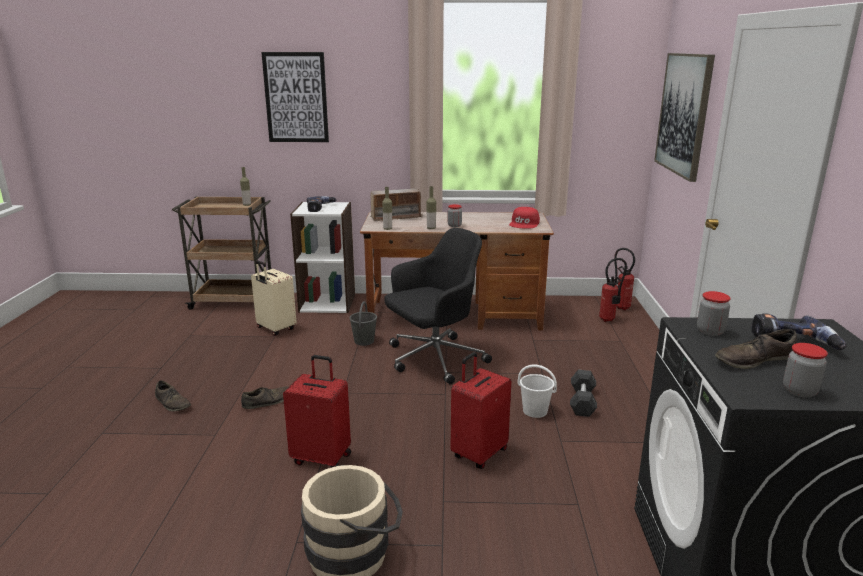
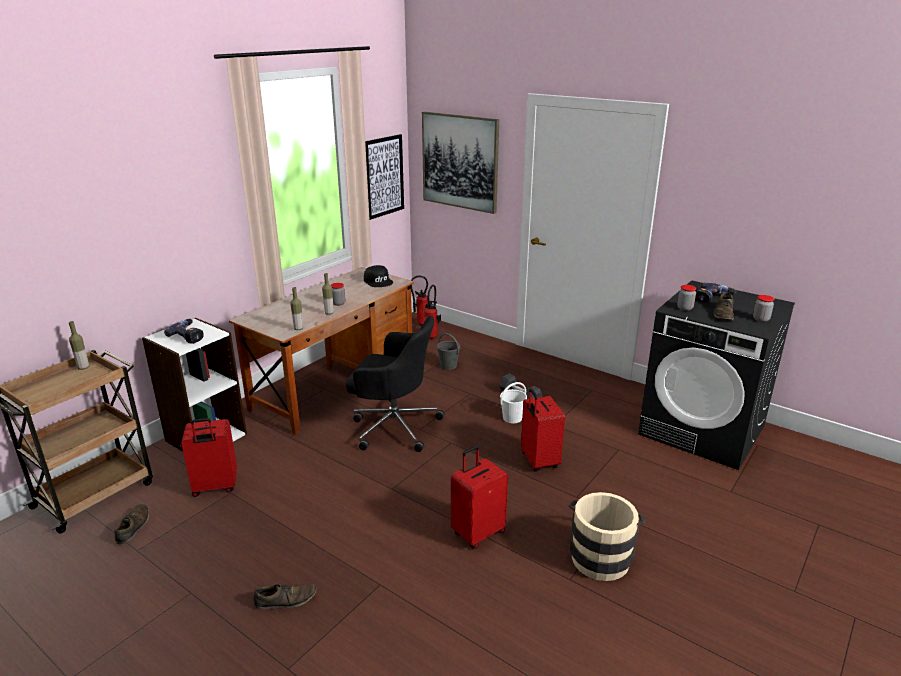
camera: 55 degrees left, 5 degrees up
brown shoe [241,386,289,409] -> brown shoe moved to [114,504,149,544]
beige suitcase [251,260,297,336] -> red suitcase [181,418,237,497]
picture [261,52,329,142] -> picture moved to [365,134,404,220]
grey bucket [349,301,377,346] -> grey bucket moved to [437,333,460,370]
radio [370,188,423,221] -> none
black office chair [384,228,492,384] -> black office chair turned 105 degrees clockwise [346,316,444,452]
red cap [509,207,540,229] -> black cap [364,265,393,287]

